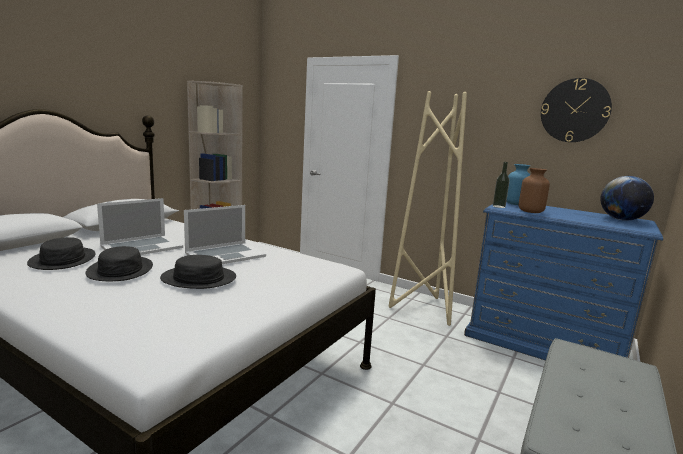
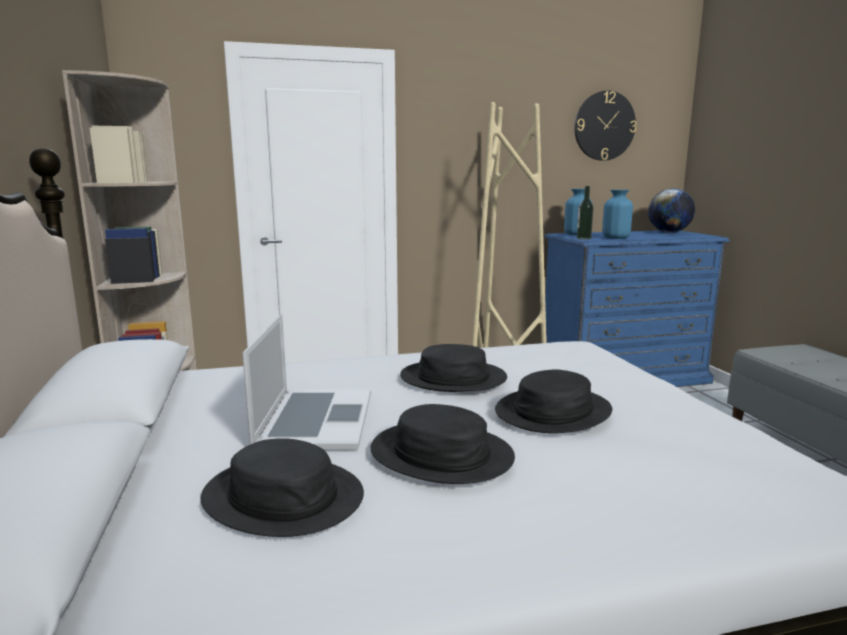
camera: 45 degrees left, 0 degrees up
laptop [184,205,266,264] -> black hat [400,344,507,392]
brown vase [519,168,550,213] -> blue vase [602,190,633,239]

